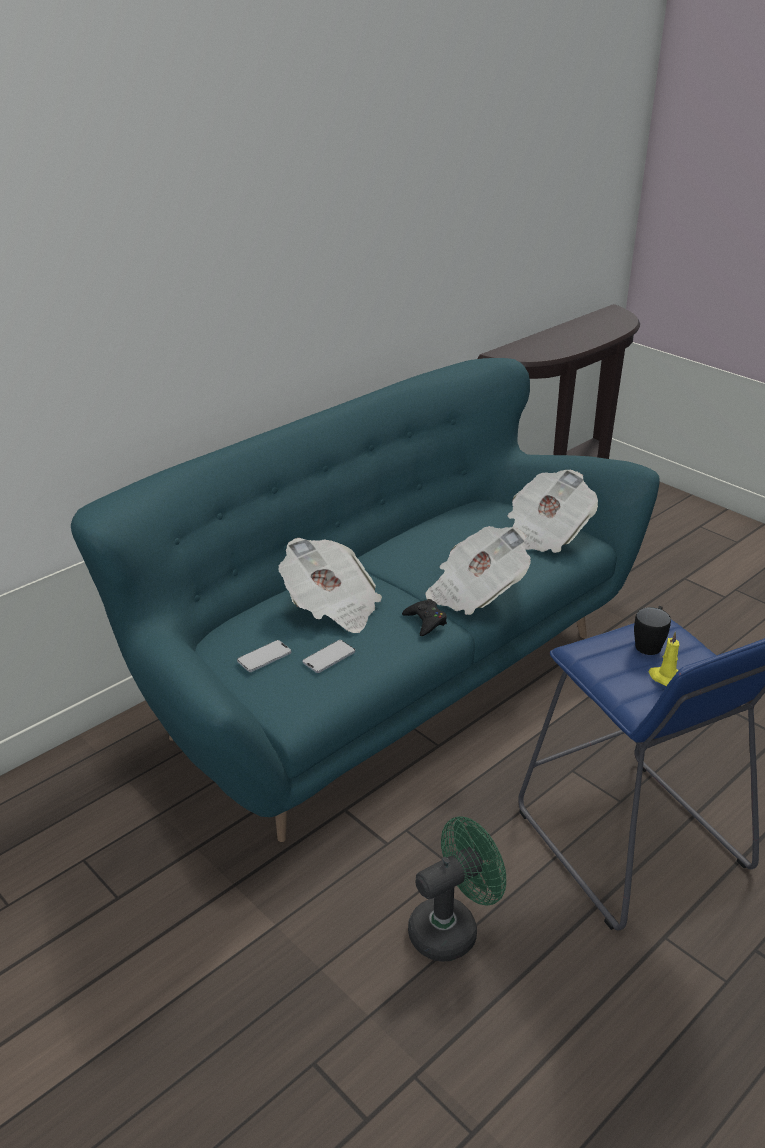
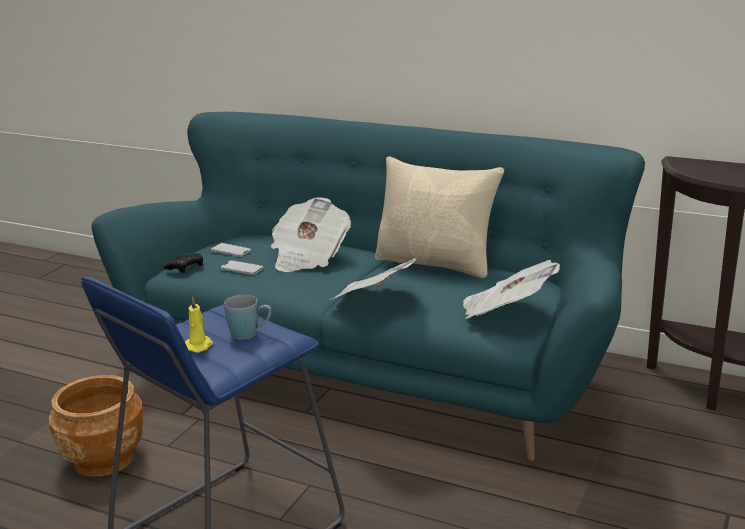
camera: 70 degrees right, 10 degrees down
black game controller [402,599,447,636] -> black game controller moved to [164,253,203,273]
green fan [408,816,506,961] -> brown planter [49,375,143,476]
black mug [634,606,671,655] -> blue mug [224,295,272,340]
none -> beige pillow [375,156,504,278]

